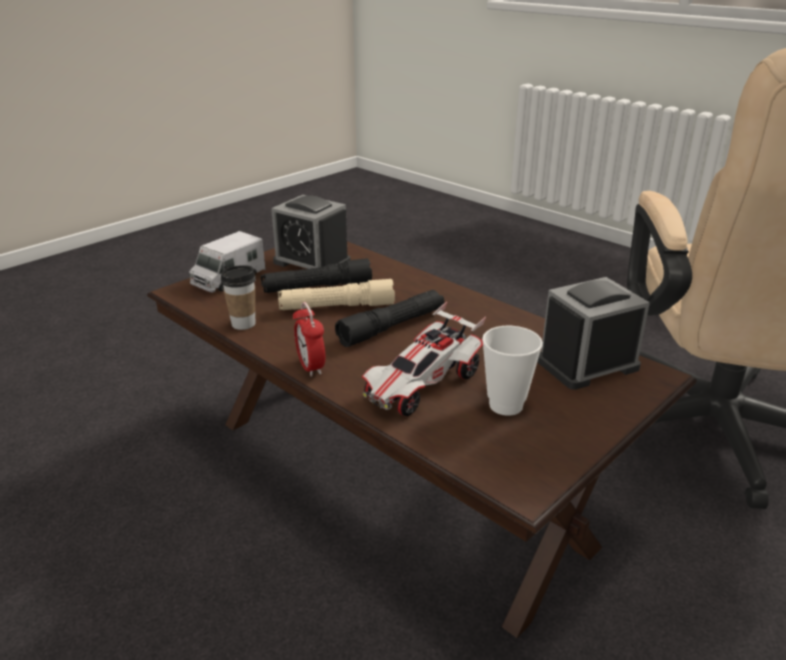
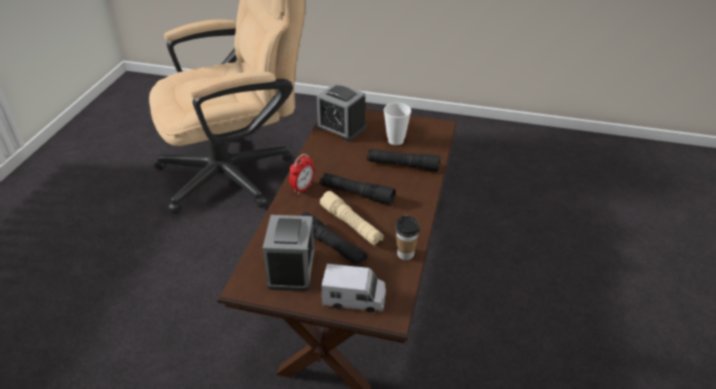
camera: 120 degrees left, 10 degrees up
alarm clock [293,302,325,377] -> alarm clock moved to [289,154,315,195]
toy car [362,302,486,416] -> black flashlight [367,149,440,172]

